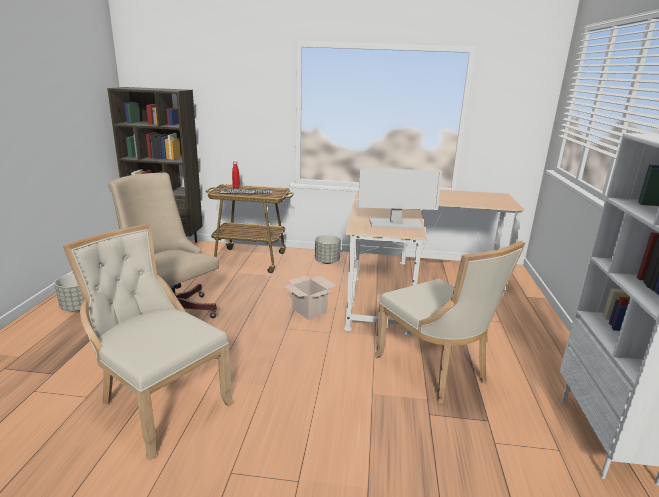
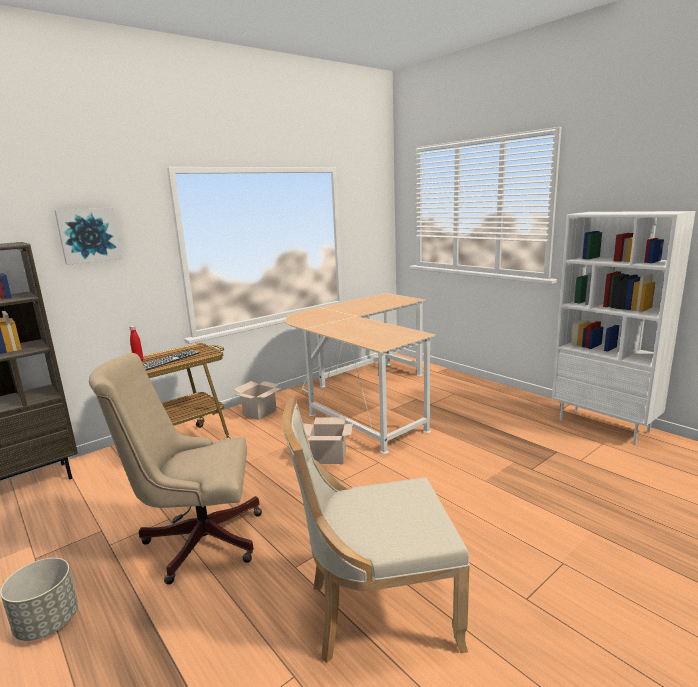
camera: 45 degrees left, 5 degrees down
grey planter [315,235,341,264] -> cardboard box [233,381,282,420]
monitor [358,168,442,229] -> none
beige chair [374,241,525,403] -> none
none -> picture [54,208,122,265]

